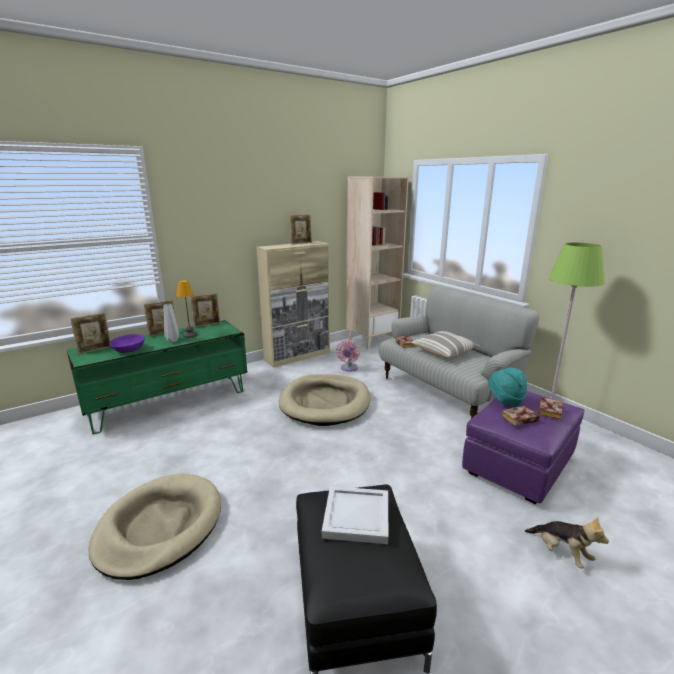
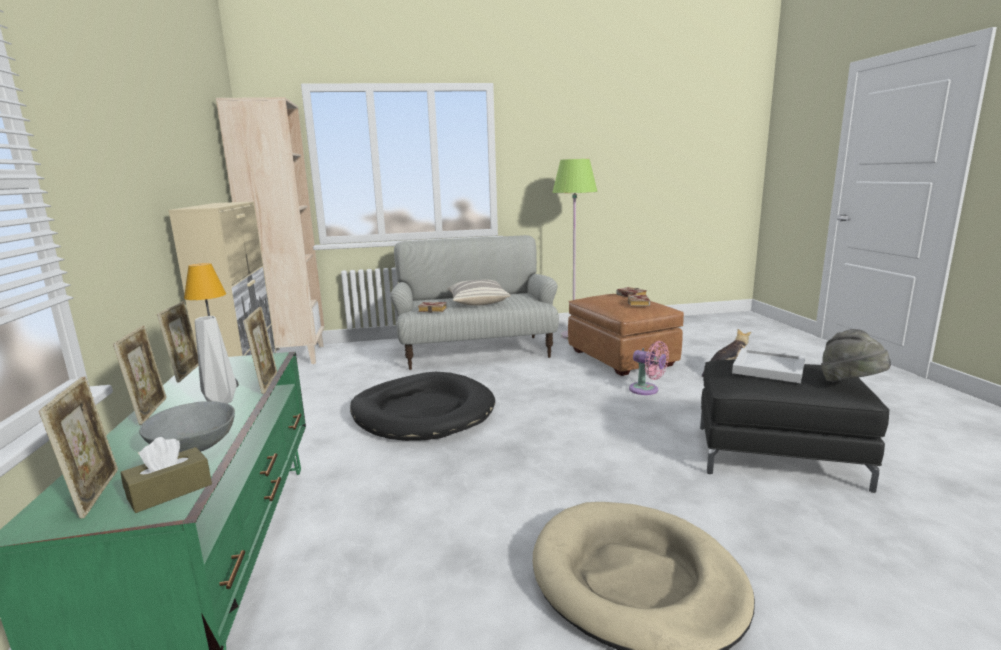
camera: 65 degrees left, 5 degrees down
purple bowl [109,334,145,353] -> grey bowl [139,401,235,452]
beige dog bed [279,374,370,426] -> black dog bed [350,372,495,441]
picture frame [290,215,312,244] -> picture frame moved to [243,307,277,394]
pink fan [336,341,360,372] -> pink fan moved to [629,341,669,395]
purple ottoman [462,391,585,504] -> brown ottoman [568,294,684,376]
turquoise hat [488,367,527,407] -> none
none -> brown tissue box [120,437,212,513]
none -> grey hat [821,329,891,382]

